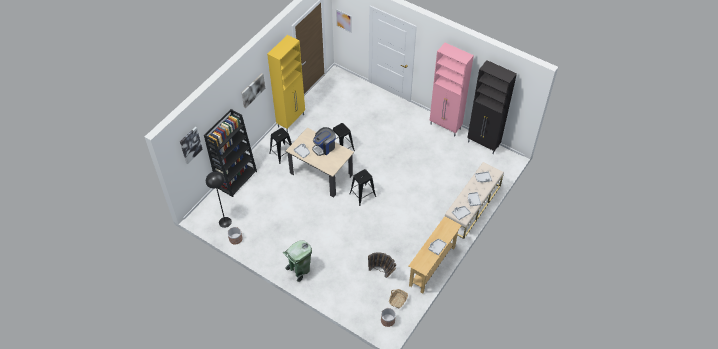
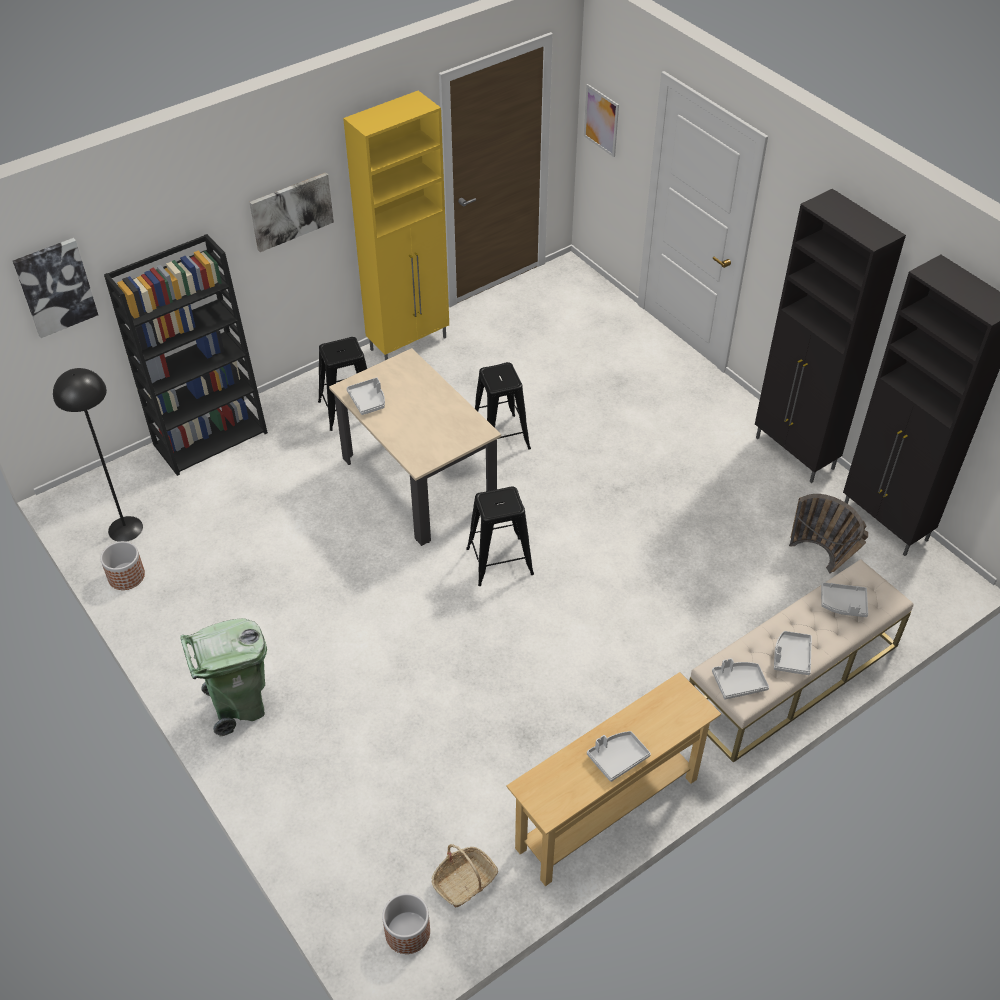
camera: 20 degrees right, 5 degrees down
coffee machine [312,127,336,156] -> none
basket [368,252,396,278] -> basket moved to [789,494,868,574]
pink cabinet [429,43,474,137] -> black cabinet [755,189,906,483]

